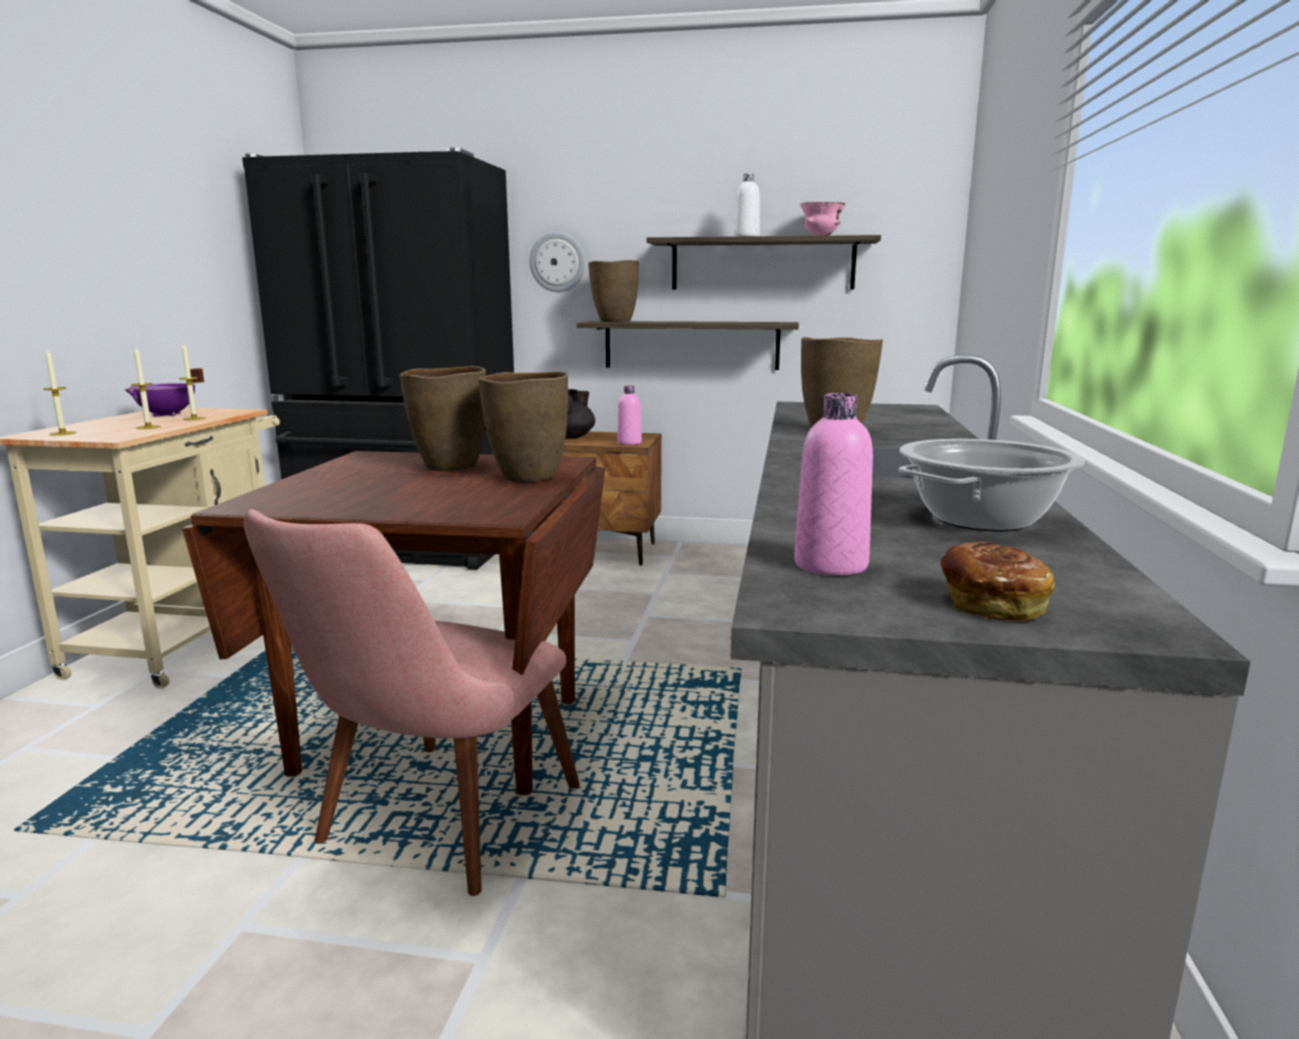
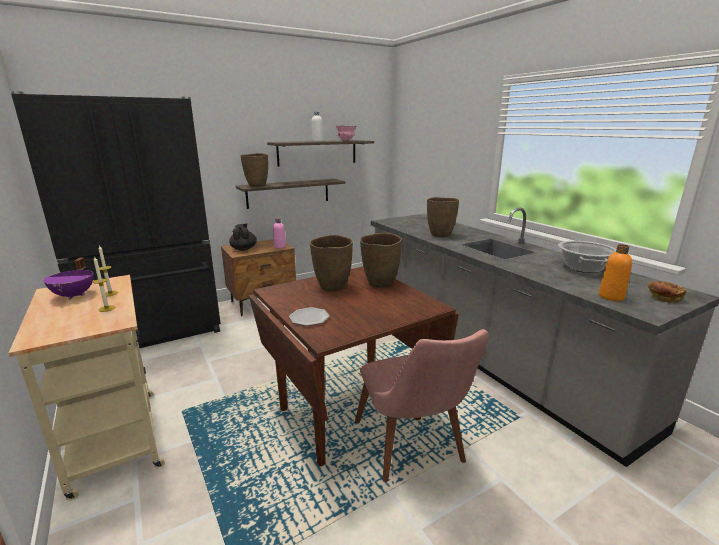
camera: 40 degrees left, 5 degrees up
candle [43,349,76,436] -> none
wall clock [530,232,585,292] -> none
pink bottle [794,393,873,576] -> orange bottle [599,244,632,301]
none -> plate [289,307,330,326]

